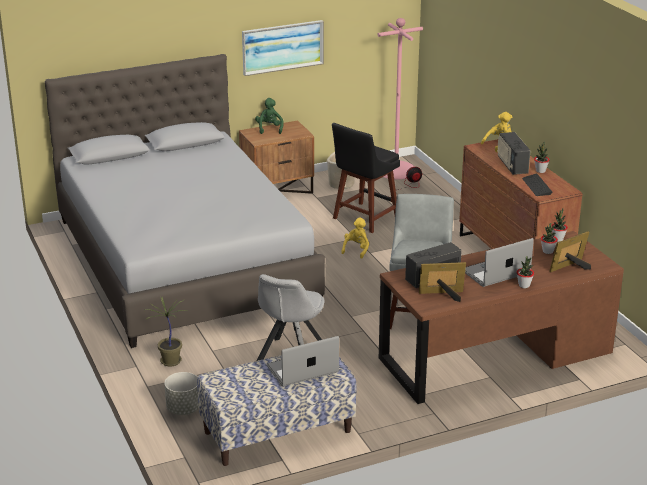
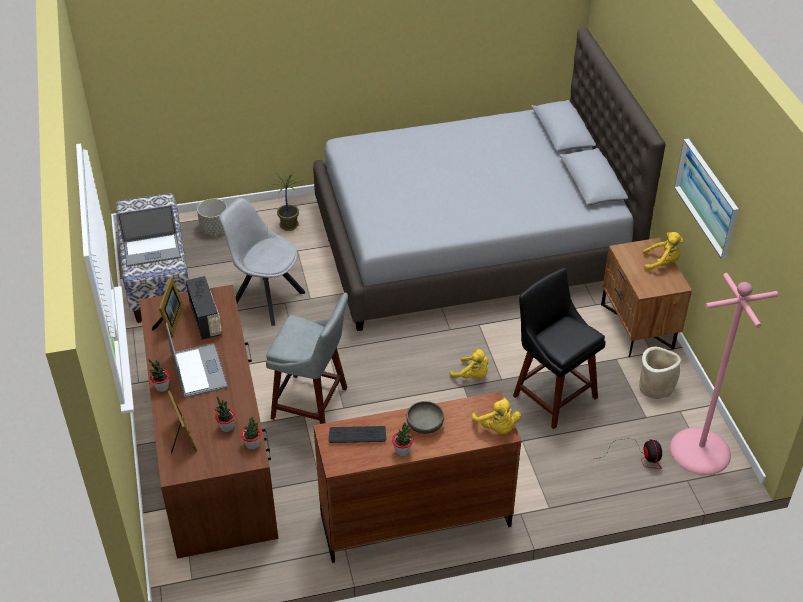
camera: 100 degrees right, 15 degrees up
green plush toy [255,98,284,134] -> yellow plush toy [642,232,683,271]
laptop [267,336,339,387] -> laptop turned 90 degrees clockwise [117,205,181,267]
radio [497,132,530,175] -> grey bowl [406,401,444,434]

